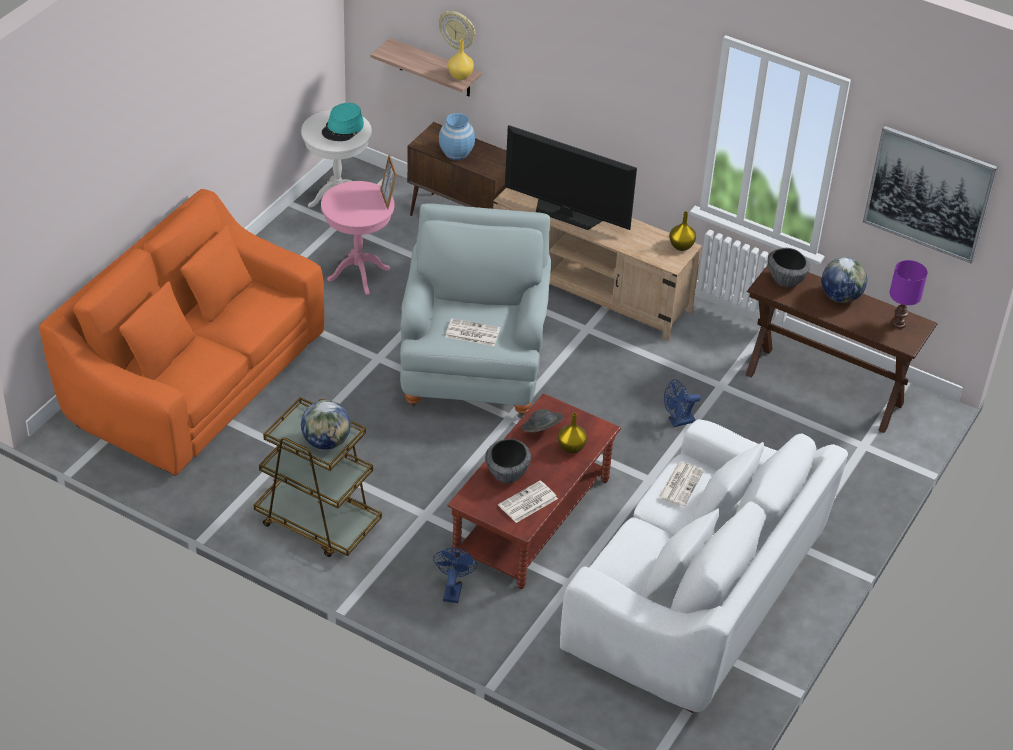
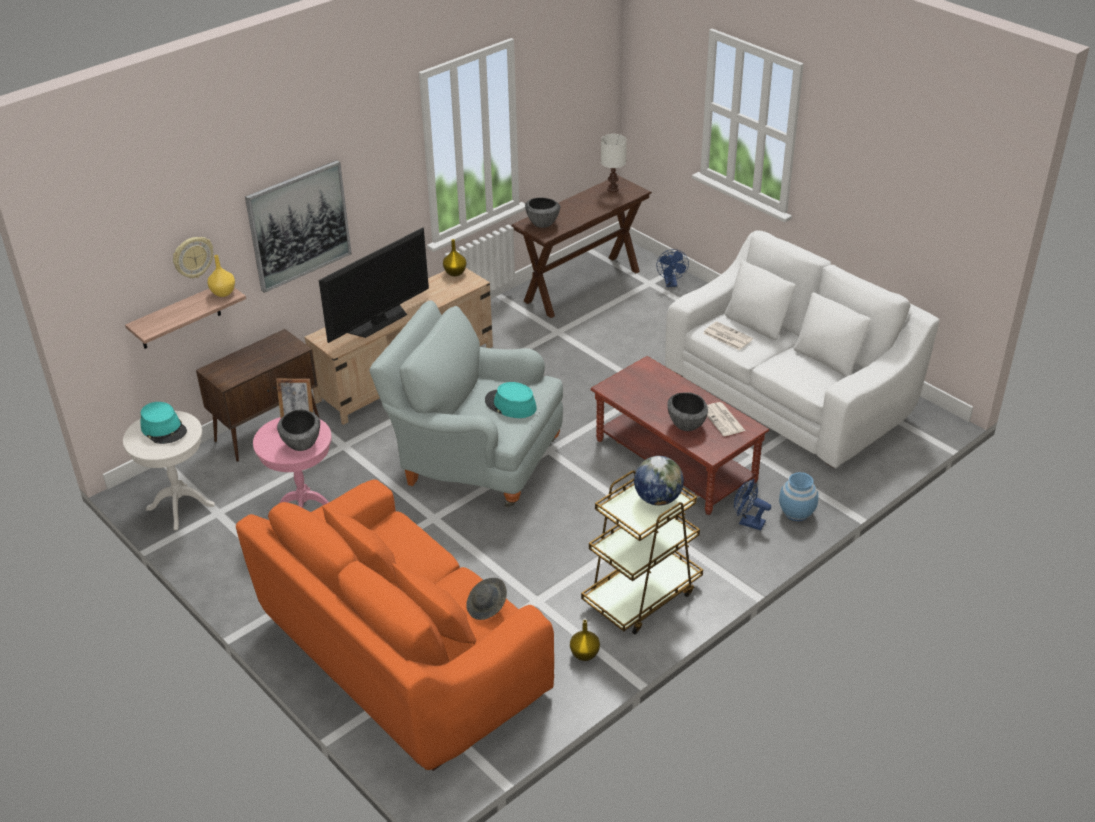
camera: 70 degrees left, 5 degrees down
blue vase [439,113,475,160] -> blue vase moved to [779,472,819,521]
newspaper [446,318,500,346] -> turquoise hat [485,382,537,418]
grey hat [522,409,563,432] -> grey hat moved to [466,578,507,620]
yellow vase [558,413,587,454] -> yellow vase moved to [570,620,600,661]
blue fan [664,379,701,427] -> blue fan moved to [656,249,689,287]
globe [822,257,867,303] -> none
picture [863,126,998,263] -> picture moved to [245,160,352,293]
purple table lamp [889,260,928,329] -> white table lamp [601,134,627,192]
none -> bowl [277,410,320,451]

